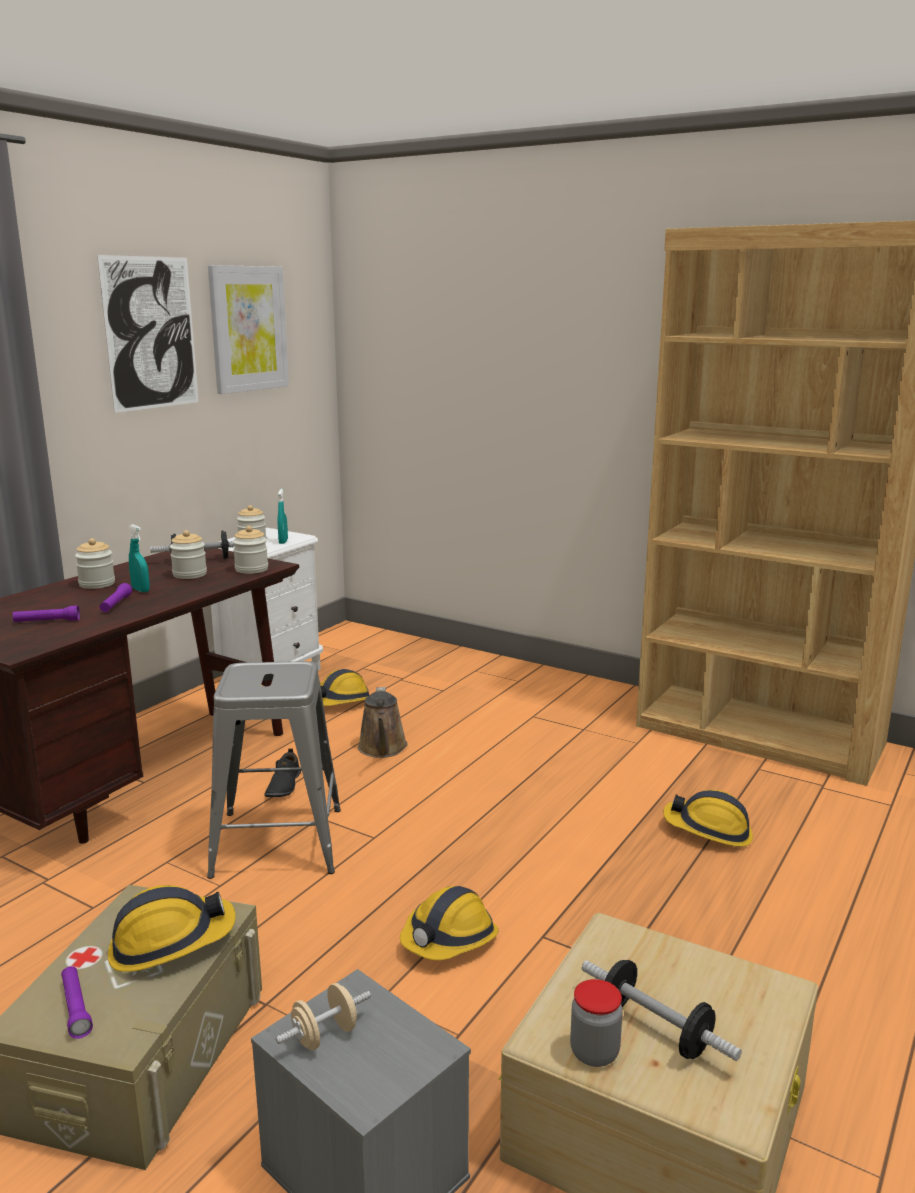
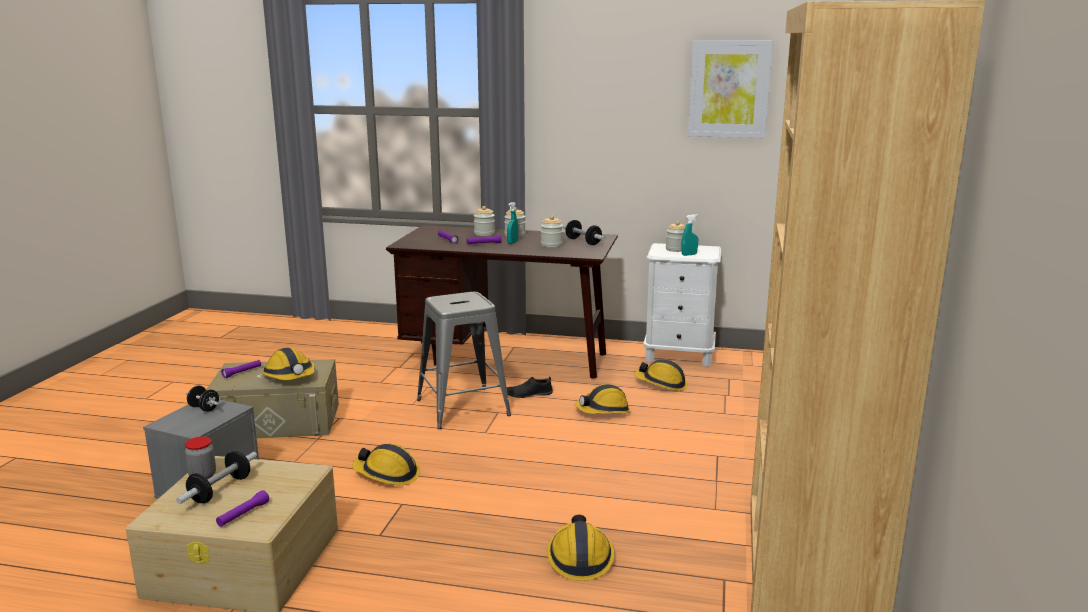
camera: 70 degrees right, 0 degrees up
picture [97,255,199,413] -> none
jar [233,526,268,574] -> jar moved to [474,206,495,236]
beige dumbbell [275,983,371,1050] -> black dumbbell [186,386,220,412]
brown watering can [358,687,408,758] -> hard hat [574,384,631,414]
none -> purple flashlight [216,490,269,527]

